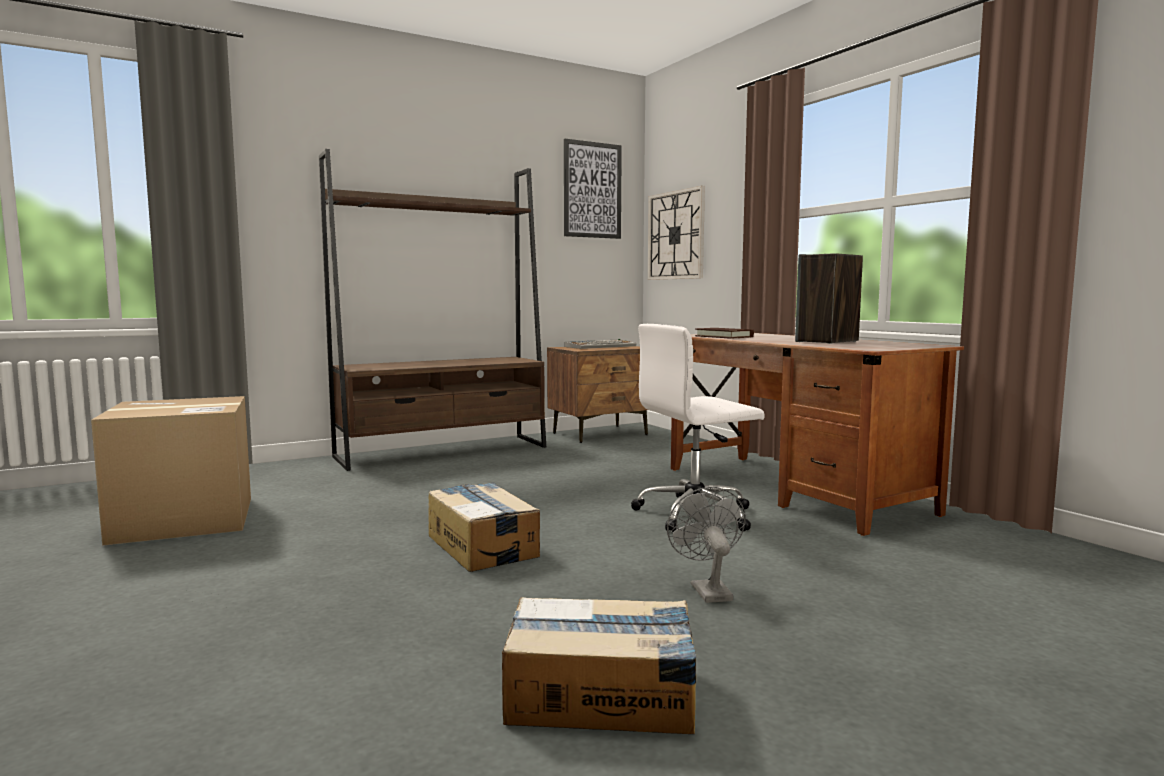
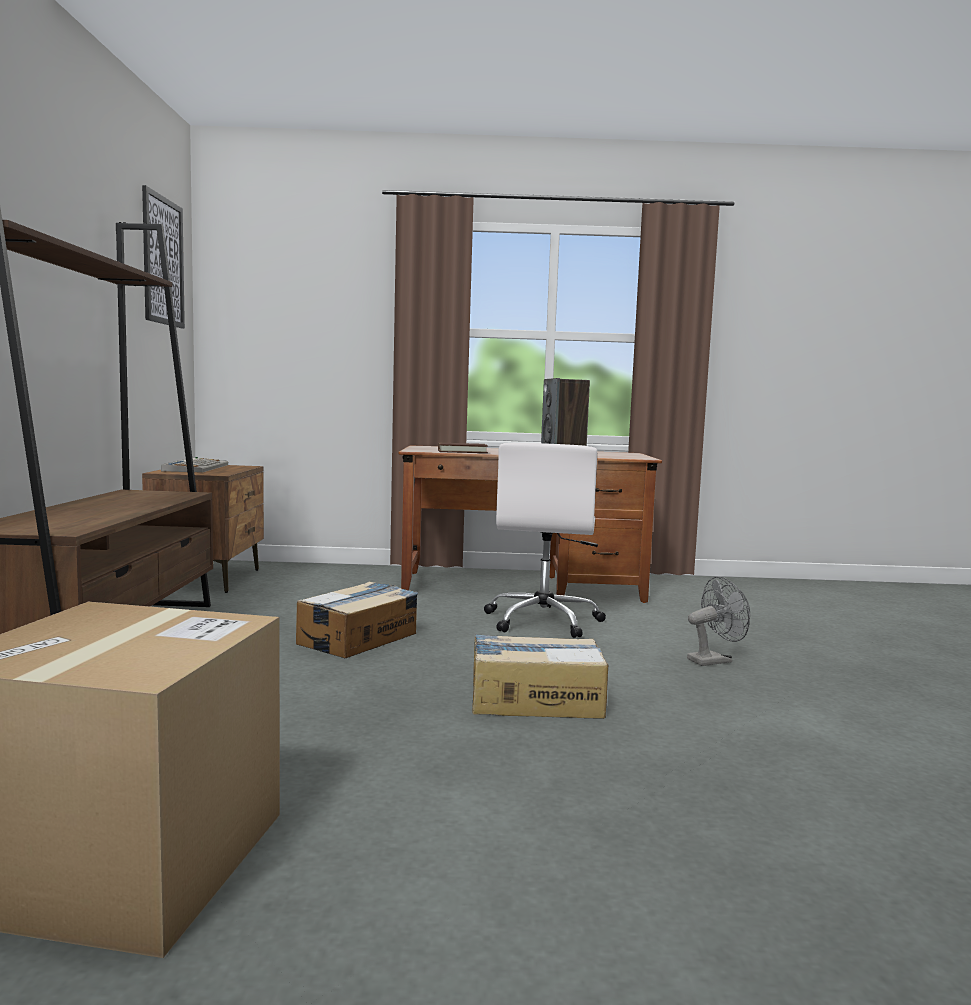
camera: 60 degrees left, 0 degrees up
cardboard box [502,597,696,734] -> cardboard box moved to [296,581,418,658]
wall clock [648,186,705,280] -> none
grey fan [667,487,746,603] -> grey fan turned 135 degrees clockwise [687,576,750,666]

